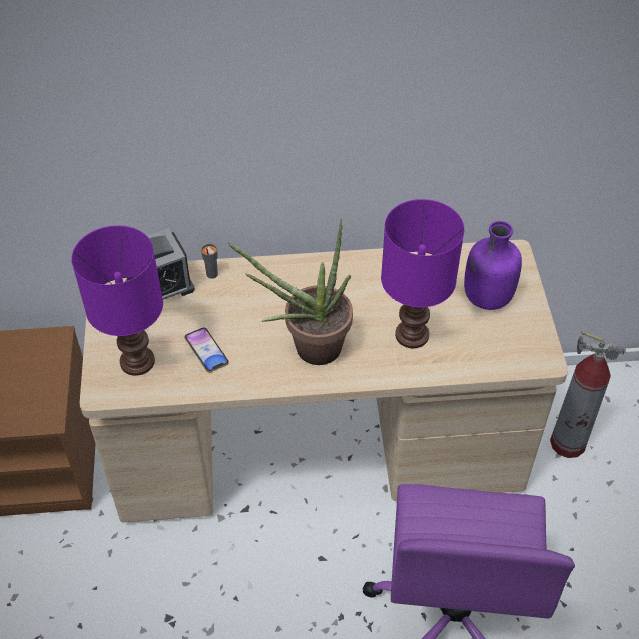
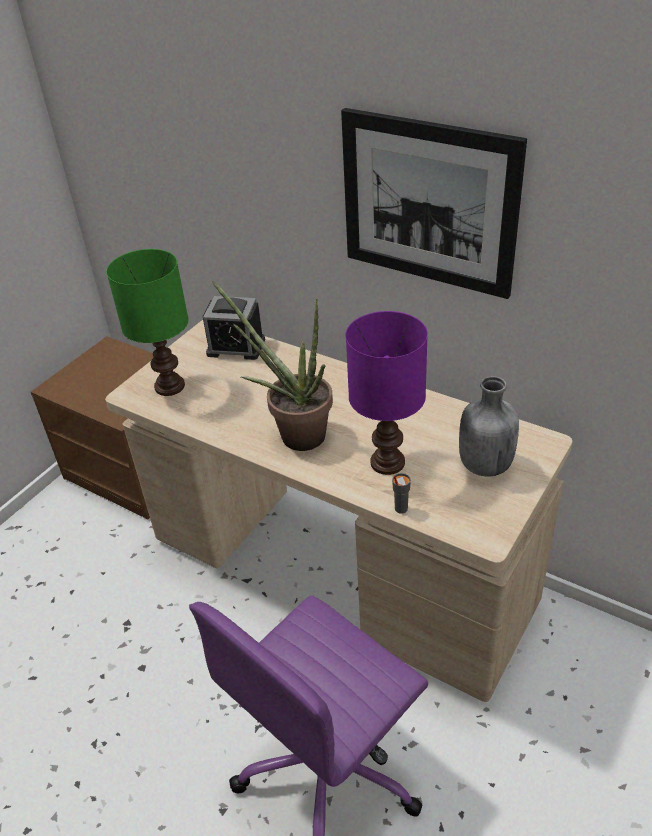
camera: 40 degrees right, 10 degrees down
purple table lamp [71,225,163,376] -> green table lamp [106,249,189,396]
phone [184,328,229,372] -> none
grey cup [201,244,218,279] -> grey cup moved to [392,473,411,514]
purple bottle [464,221,522,310] -> grey bottle [459,376,519,477]
fire extinguisher [550,331,626,458] -> none
none -> picture [341,108,527,299]

